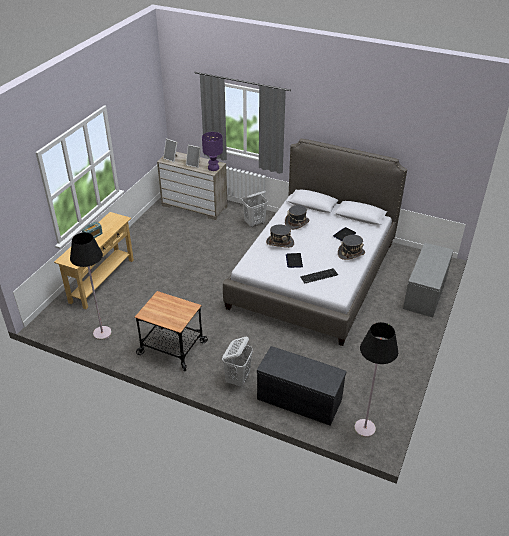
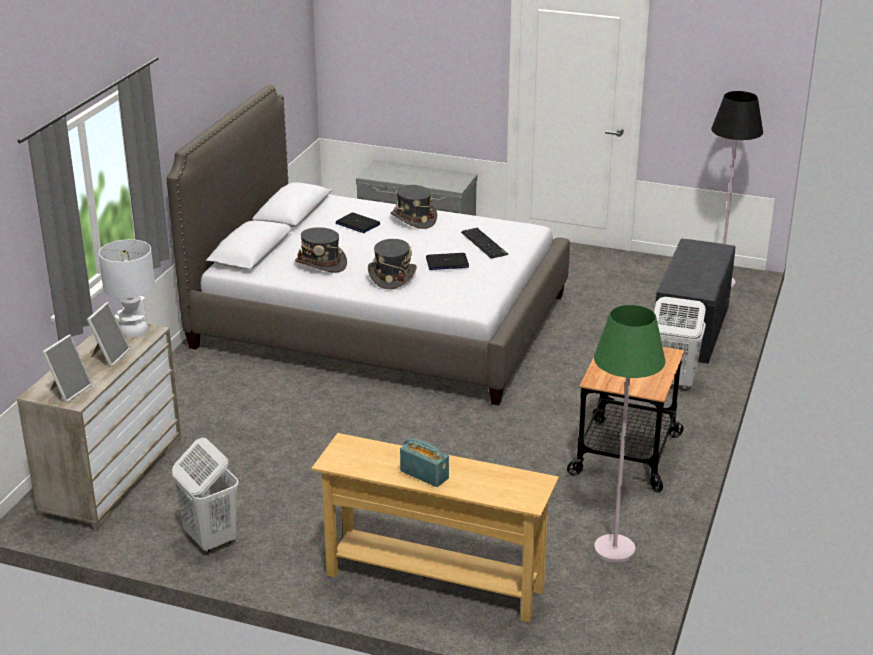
camera: 95 degrees left, 10 degrees down
black floor lamp [70,232,112,340] -> green floor lamp [594,305,665,563]
purple table lamp [202,132,223,171] -> white table lamp [99,239,155,337]
white laundry basket [242,191,268,227] -> white laundry basket moved to [172,438,239,552]

